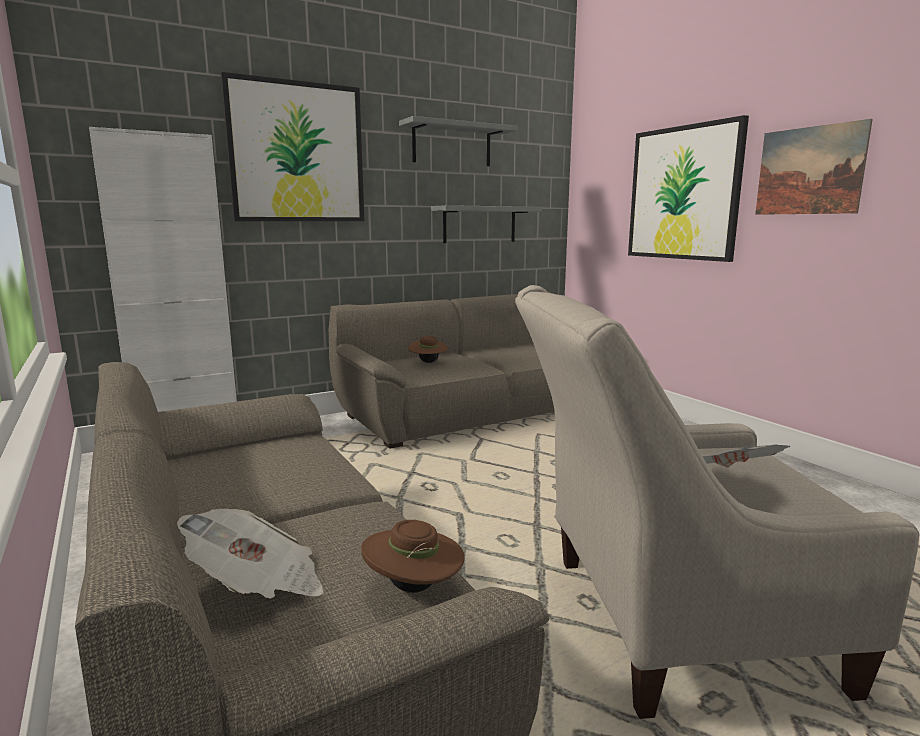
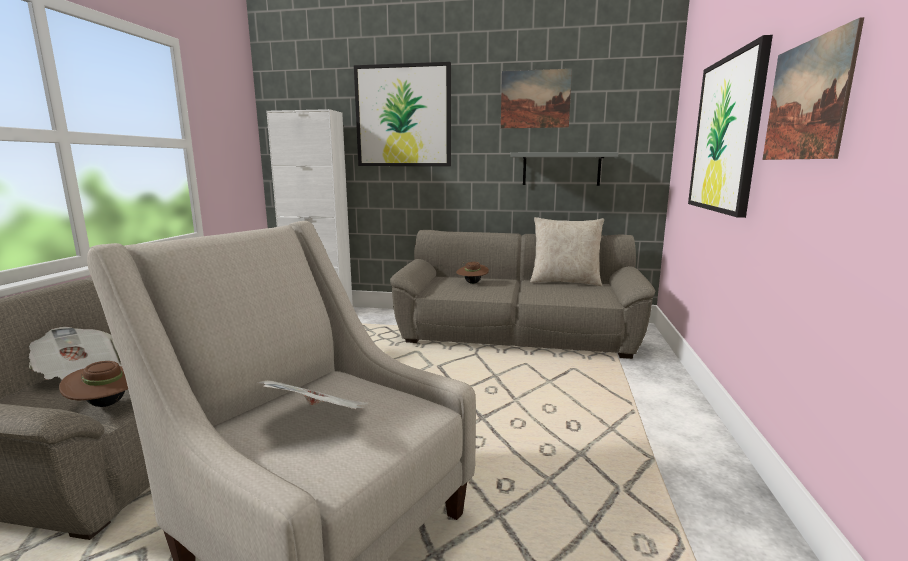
camera: 40 degrees right, 0 degrees up
grey shelf [399,116,518,166] -> picture [501,69,572,128]
none -> beige pillow [530,217,604,286]

